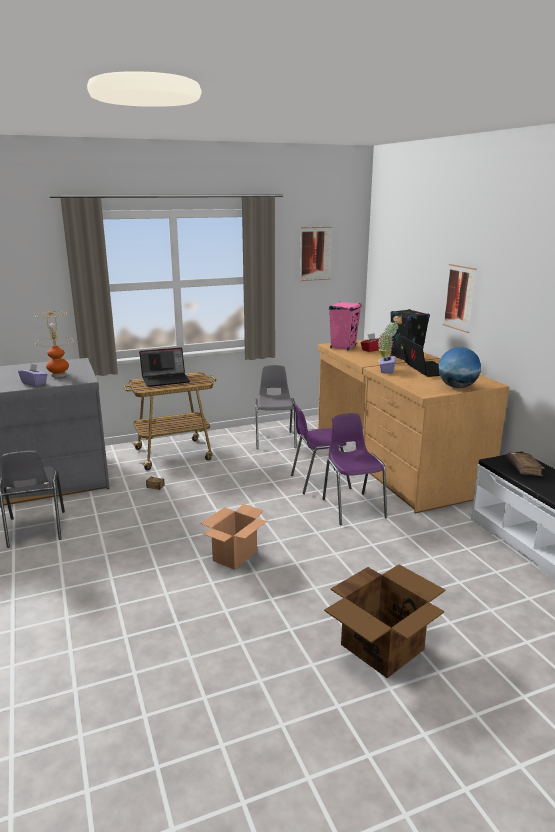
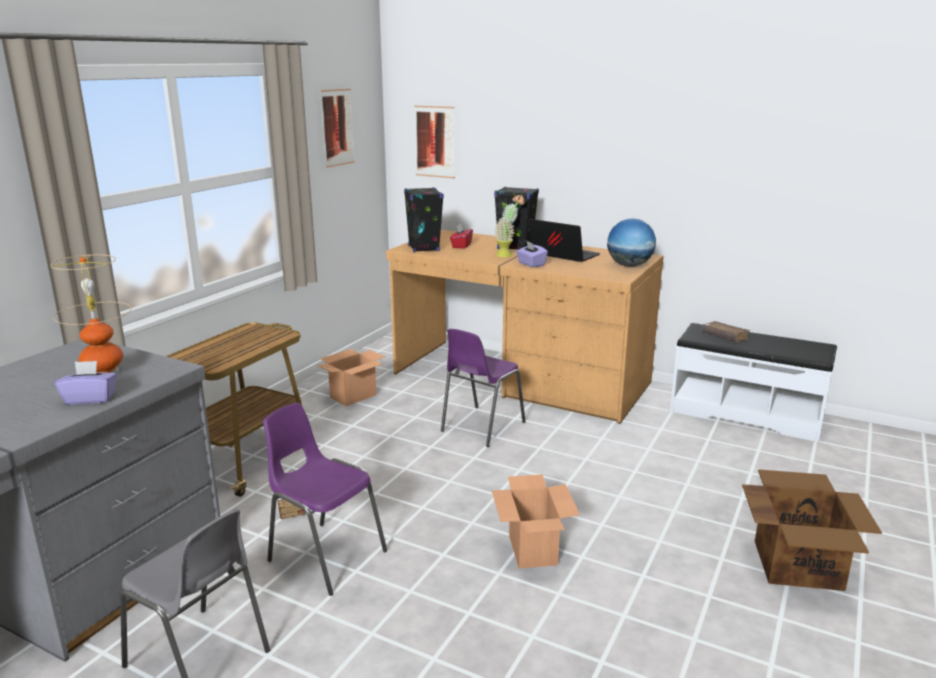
camera: 40 degrees left, 0 degrees up
laptop [139,347,190,387] -> none
grey chair [255,365,297,449] -> cardboard box [317,349,385,406]
purple chair [323,413,387,525] -> purple chair moved to [263,403,387,596]
pink speaker [329,301,362,350] -> black speaker [404,187,444,253]
picture [443,264,476,333] -> picture moved to [414,106,455,178]

